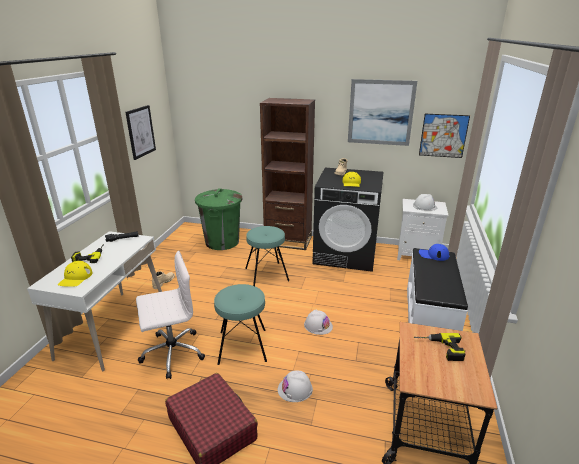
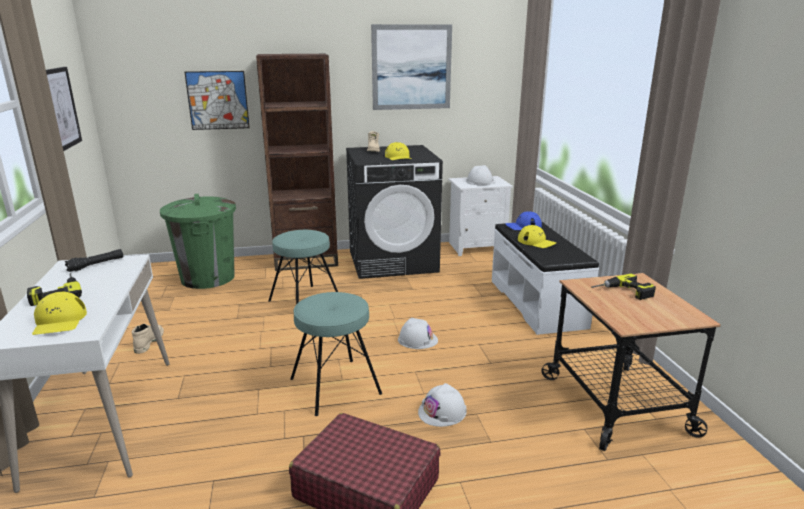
camera: 25 degrees left, 5 degrees down
white office chair [136,251,205,379] -> none
picture [419,114,470,158] -> picture moved to [185,71,250,130]
none -> yellow cap [518,225,556,248]

